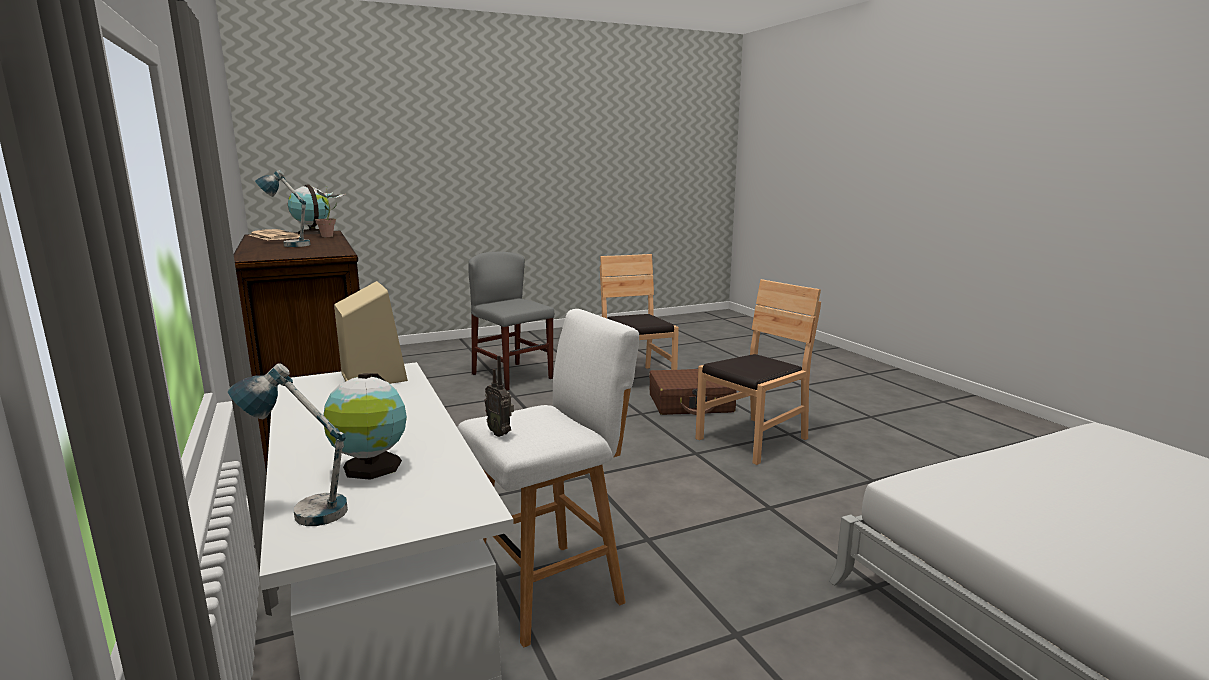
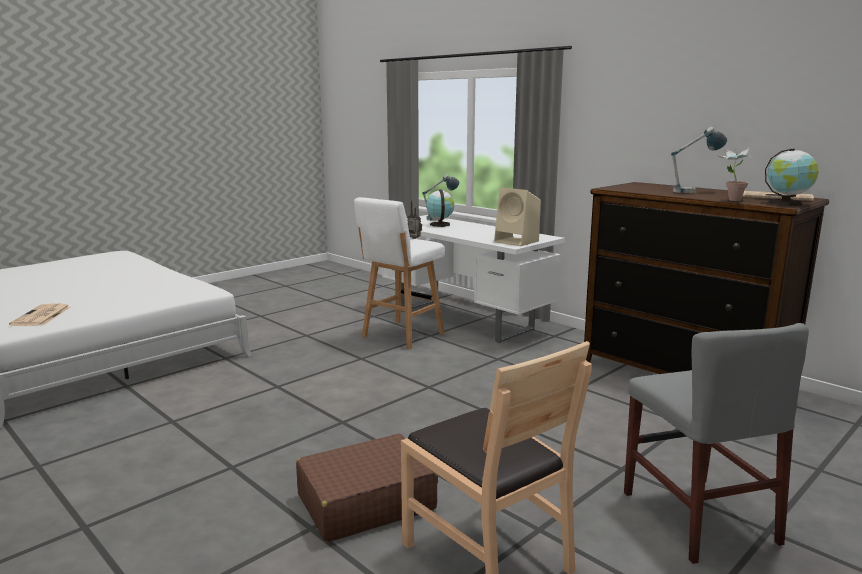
camera: 160 degrees right, 0 degrees up
grey chair [468,252,554,391] -> grey chair turned 45 degrees clockwise [624,323,809,564]
brown chair [695,279,821,465] -> none
none -> newspaper [9,303,71,326]

